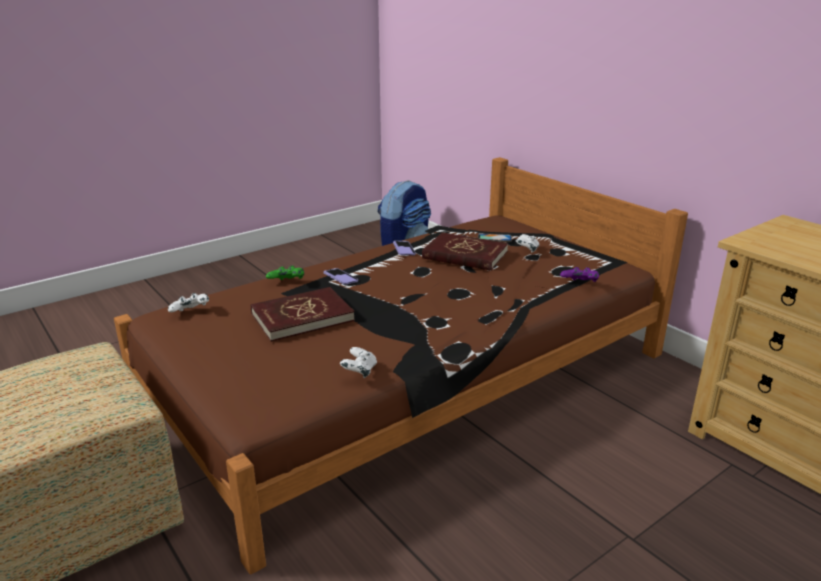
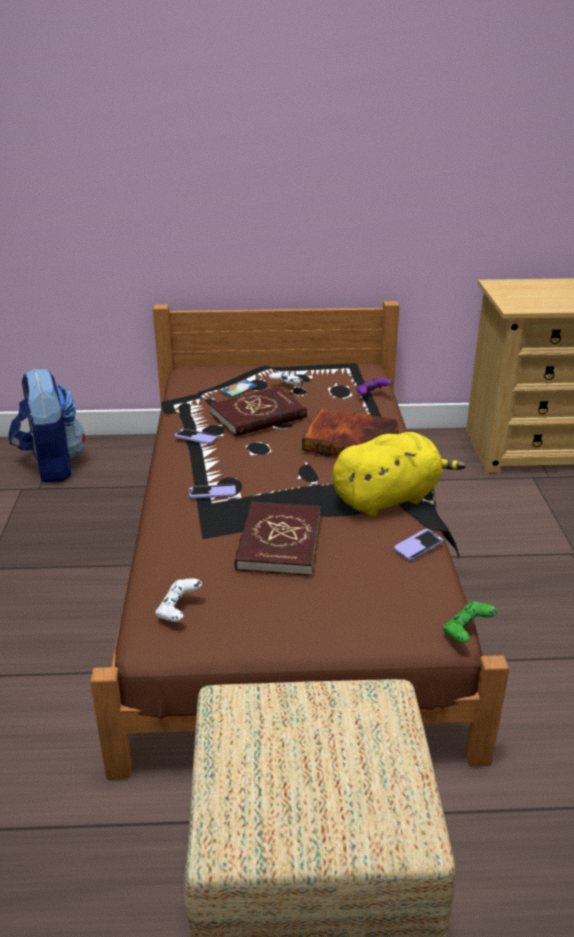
camera: 55 degrees left, 5 degrees up
green game controller [266,265,304,280] -> green game controller moved to [443,601,498,643]
white game controller [340,347,377,378] -> phone [394,529,443,561]
none -> book [302,409,399,456]
none -> yellow plush toy [333,432,466,517]

